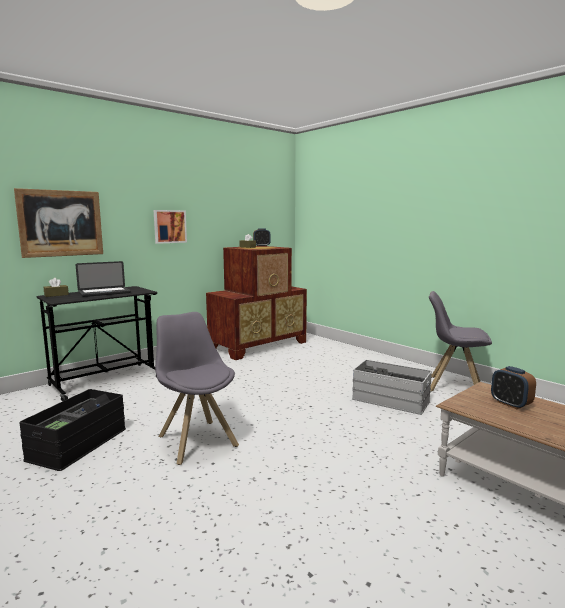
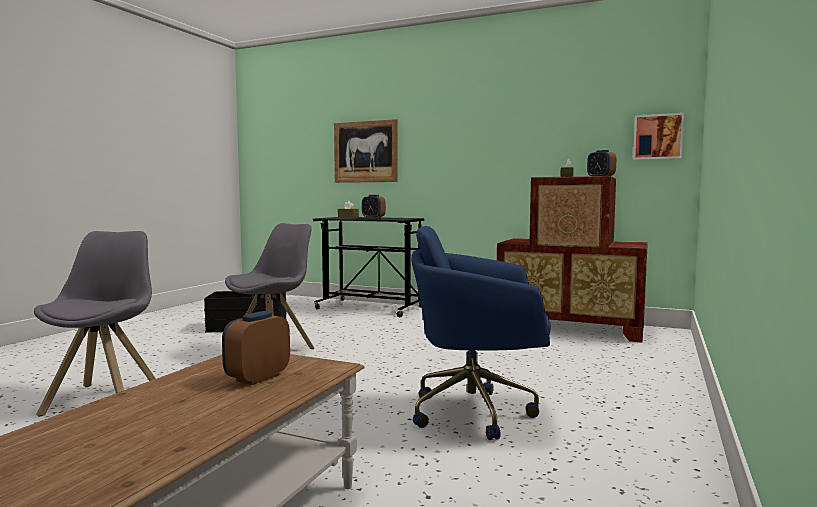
camera: 65 degrees right, 5 degrees down
laptop [76,261,131,297] -> alarm clock [362,195,386,219]
picture [154,210,187,244] -> picture moved to [633,113,684,160]
grey storage box [352,360,432,415] -> blue office chair [411,226,551,440]
grey chair [429,291,492,392] -> grey chair moved to [34,231,156,417]

